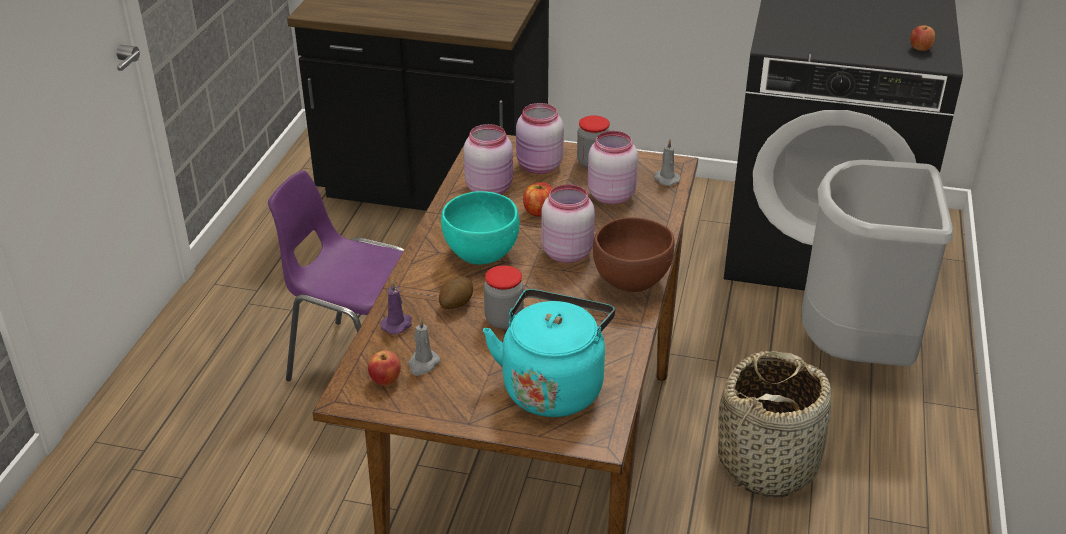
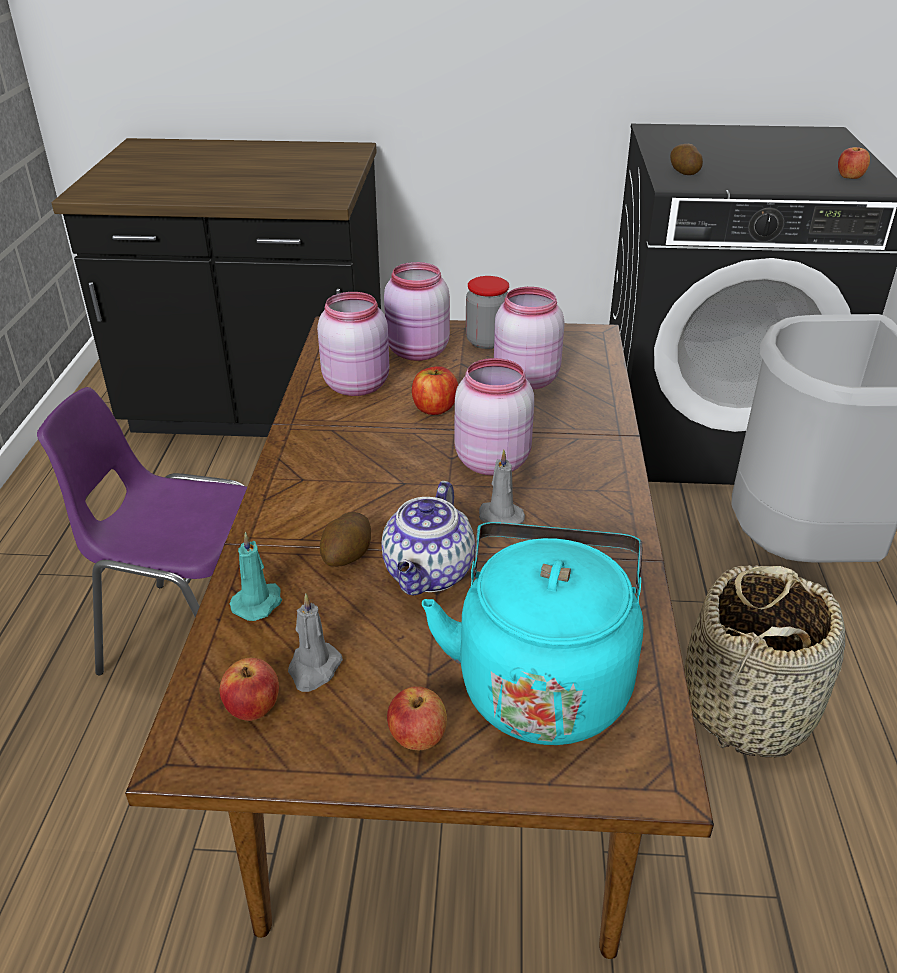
camera: 10 degrees left, 0 degrees up
purple candle [380,281,412,335] -> turquoise candle [230,532,282,621]
turquoise bowl [441,191,520,265] -> none
jar [484,265,524,329] -> teapot [381,481,475,596]
brown bowl [593,217,674,292] -> none
grey candle [654,139,680,186] -> grey candle moved to [479,450,525,524]
none -> apple [387,686,447,750]
none -> potato [670,144,703,175]

